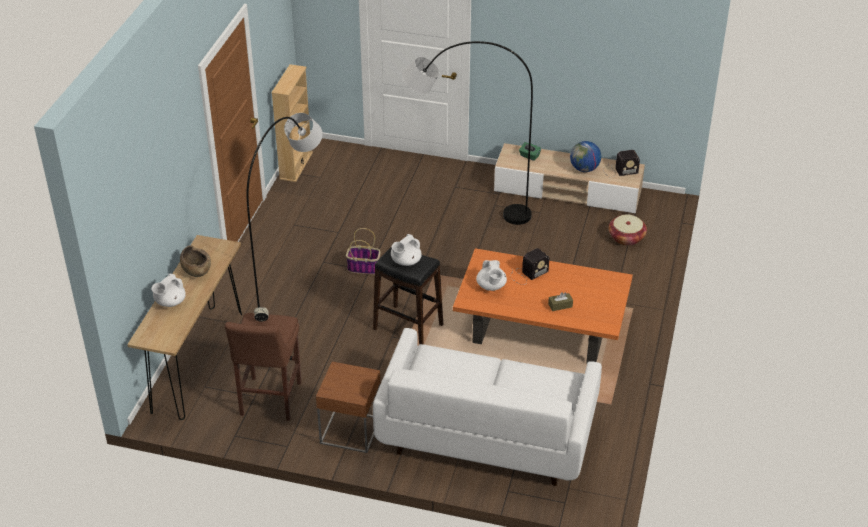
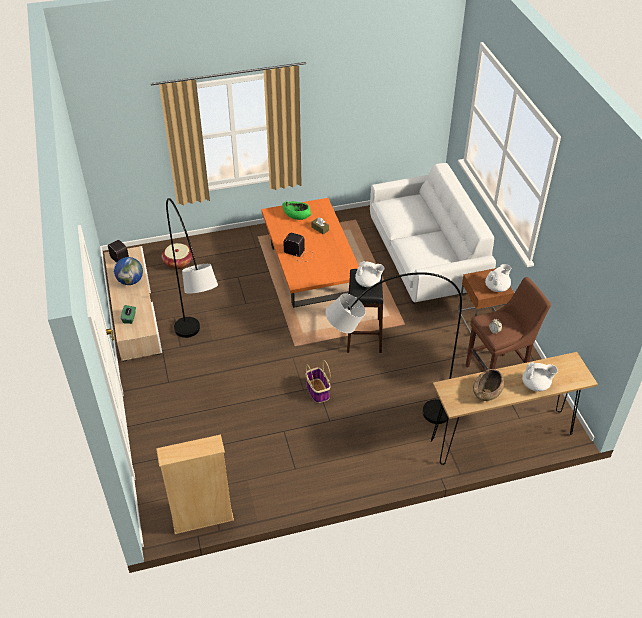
camera: 120 degrees left, 5 degrees up
white teapot [476,260,507,291] -> white teapot moved to [485,264,512,292]
none -> green bowl [283,201,311,220]

